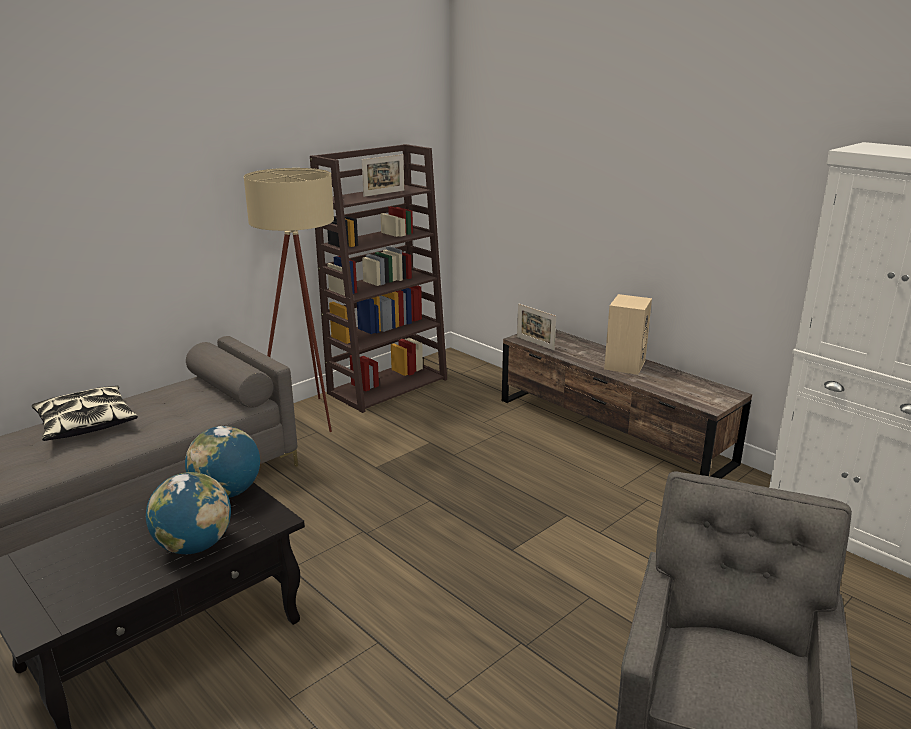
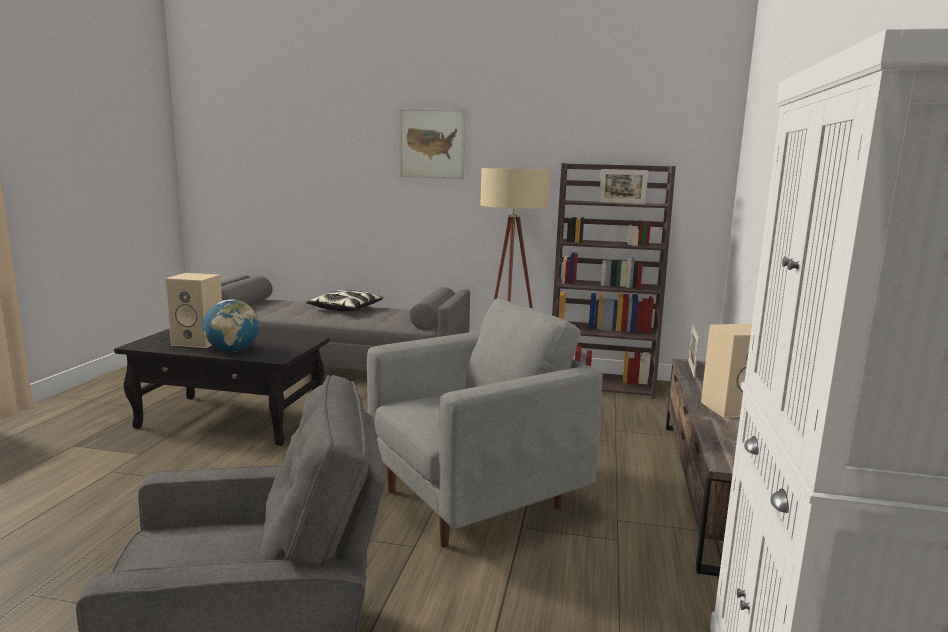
camera: 55 degrees right, 10 degrees down
globe [185,426,260,498] -> none
none -> beige speaker [165,273,222,348]
none -> grey armchair [367,299,603,548]
none -> picture [399,109,465,179]

